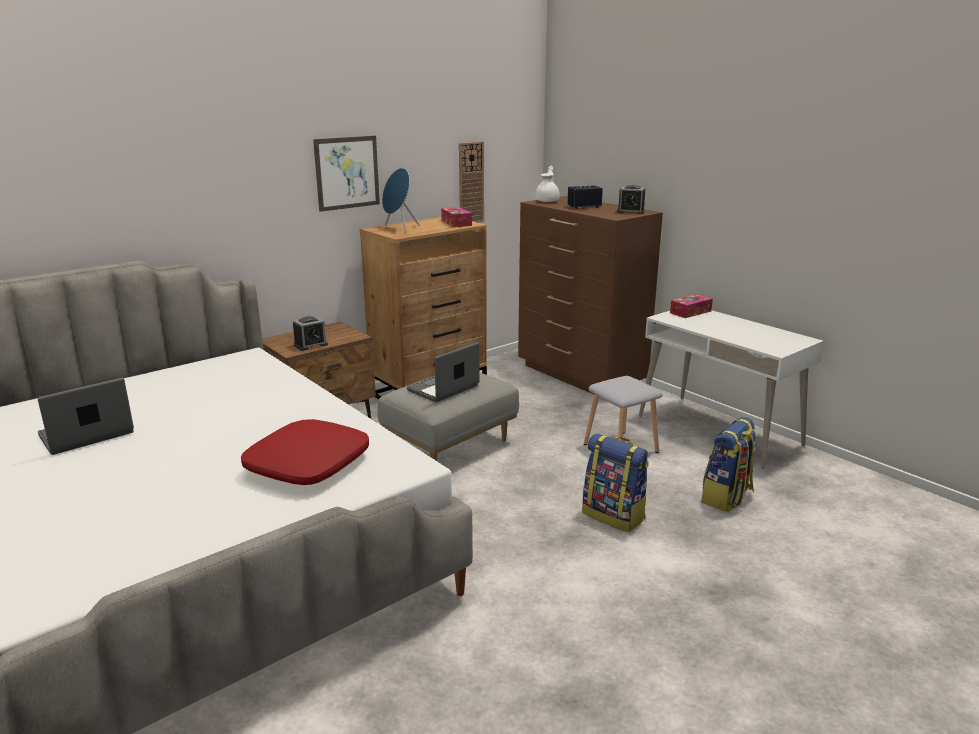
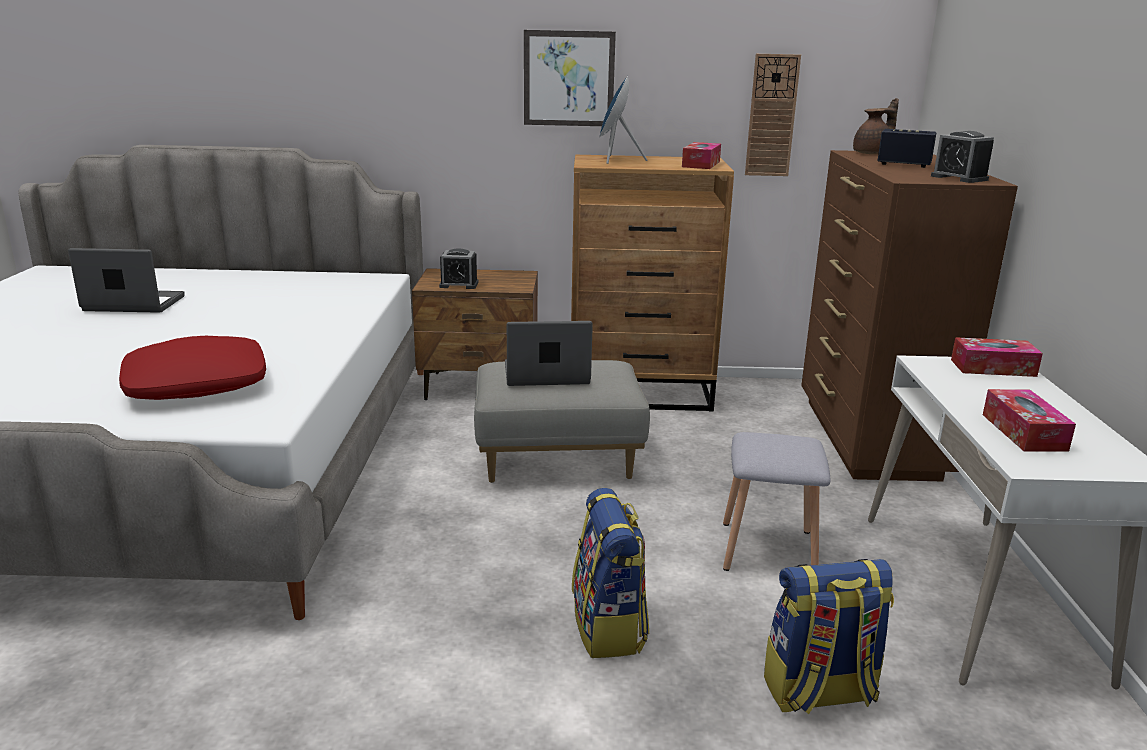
camera: 40 degrees right, 0 degrees up
white teapot [535,166,560,202] -> brown teapot [853,98,899,154]
none -> tissue box [983,389,1076,452]

